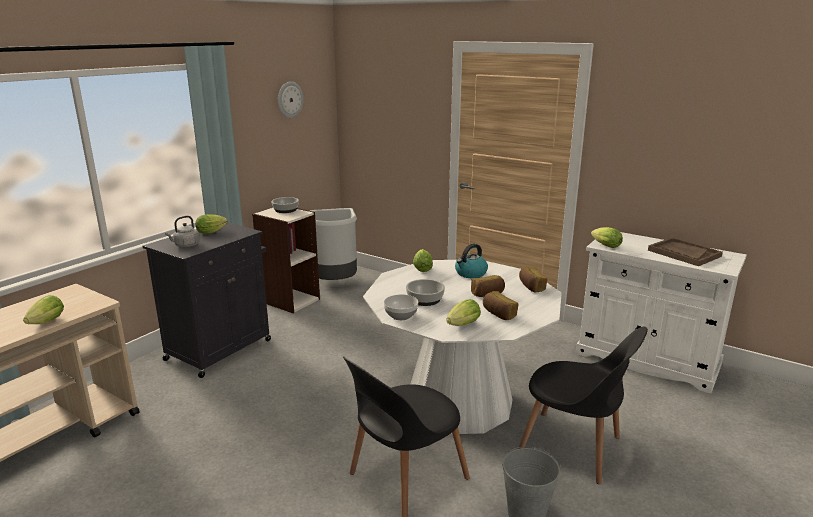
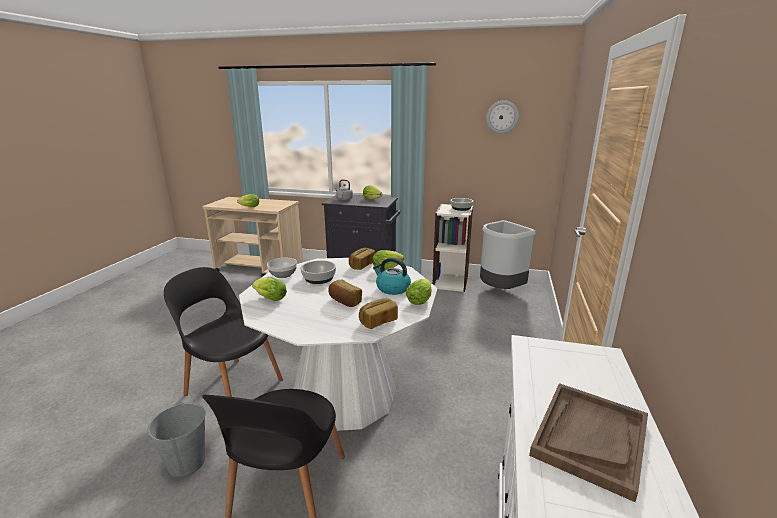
camera: 70 degrees right, 0 degrees up
bread [483,291,518,320] -> bread moved to [349,248,375,270]
lettuce [591,227,623,248] -> lettuce moved to [406,279,432,305]

